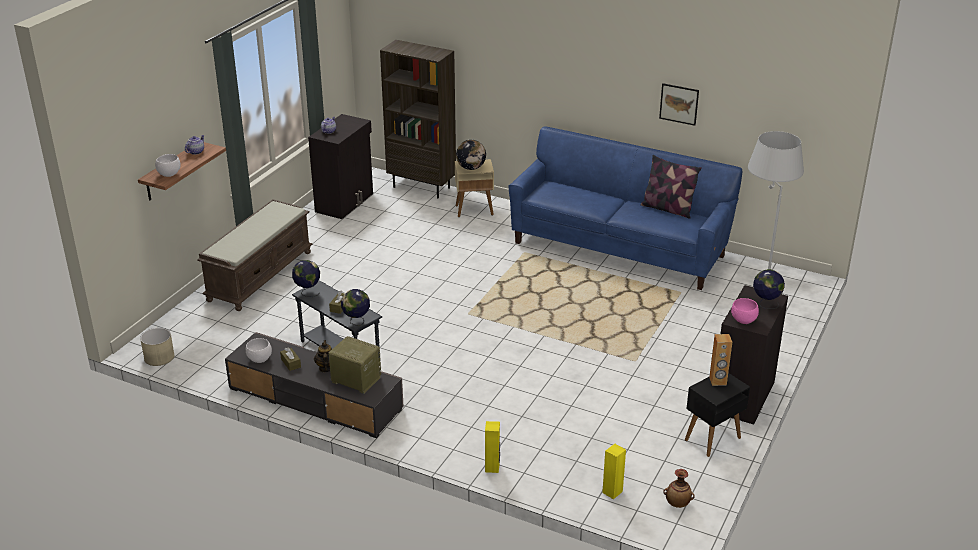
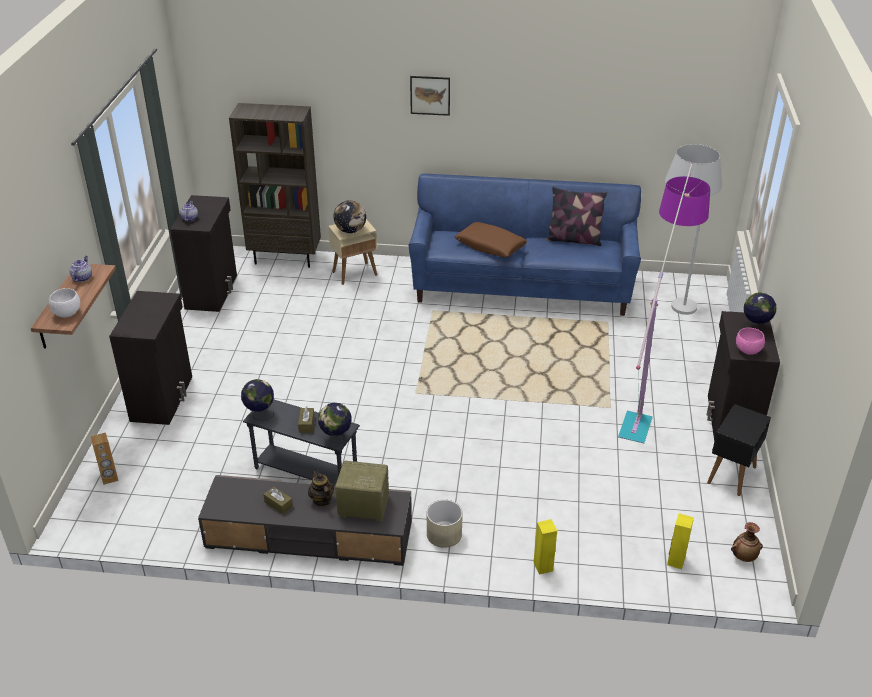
camera: 20 degrees left, 5 degrees up
beige planter [140,328,174,366] -> beige planter moved to [426,500,463,548]
brown bench [197,200,312,311] -> black cabinet [109,291,192,425]
white bowl [246,338,272,363] -> none
picture [659,83,699,126] -> picture moved to [410,76,450,116]
brown speaker [709,334,732,386] -> brown speaker moved to [91,433,118,485]
none -> brown pillow [455,222,527,258]
none -> floor lamp [618,162,710,443]

